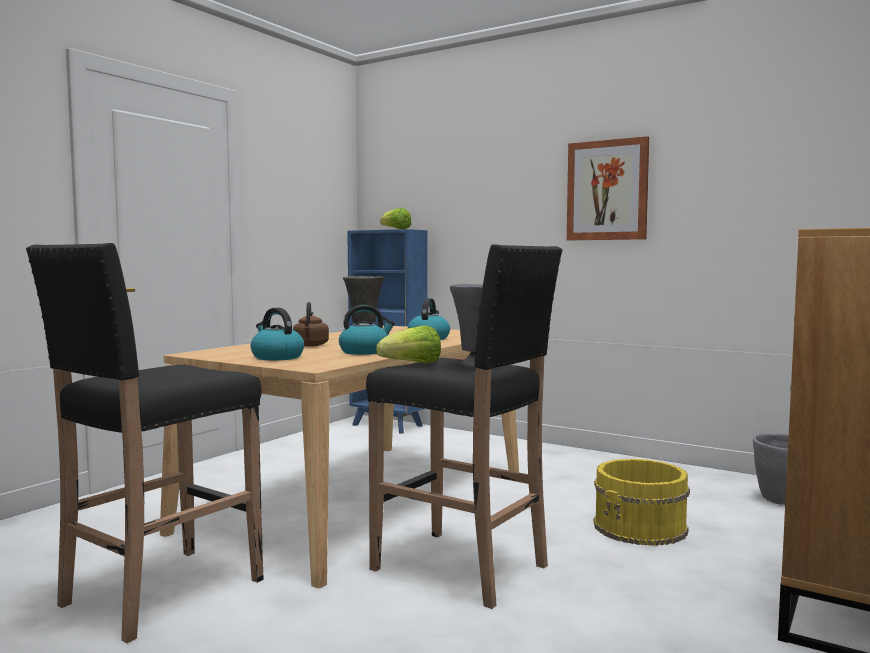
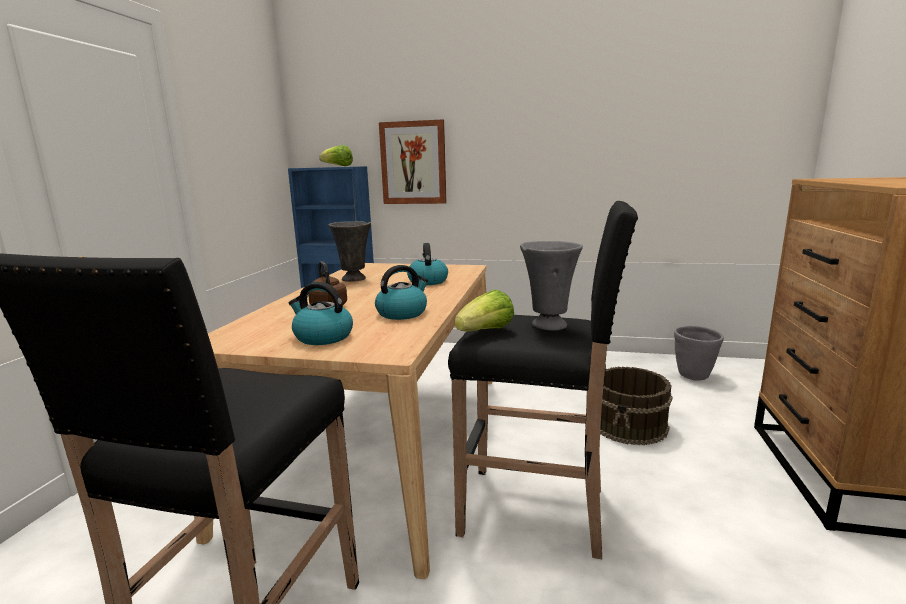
camera: 20 degrees left, 10 degrees up
picture [567,136,649,240] -> picture moved to [379,120,447,204]
yellow bucket [593,459,690,546] -> brown bucket [600,367,673,445]

